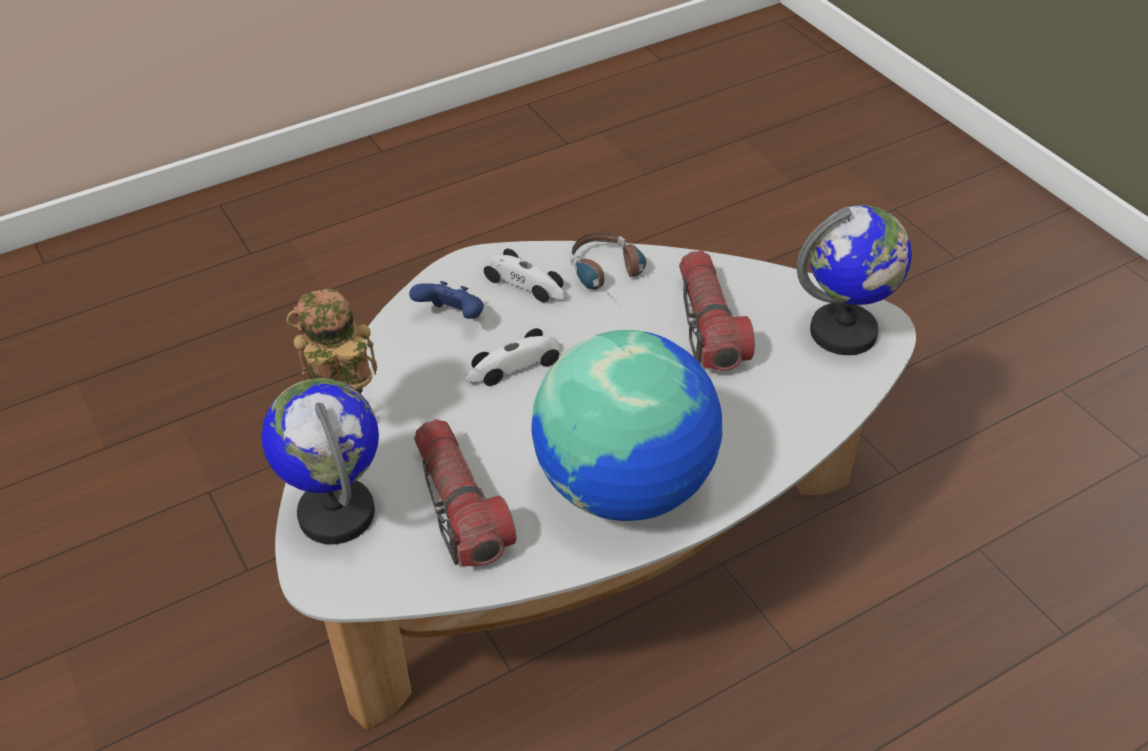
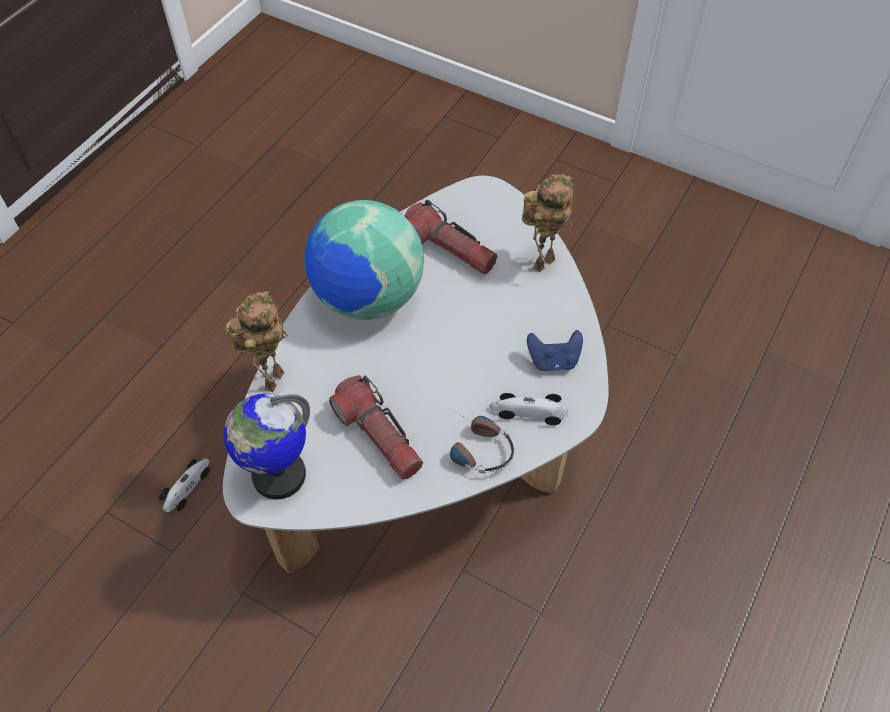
camera: 150 degrees right, 10 degrees up
globe [262,378,379,544] -> none
toy car [465,328,561,386] -> toy car moved to [159,458,210,512]
none -> toy robot [226,291,288,392]

